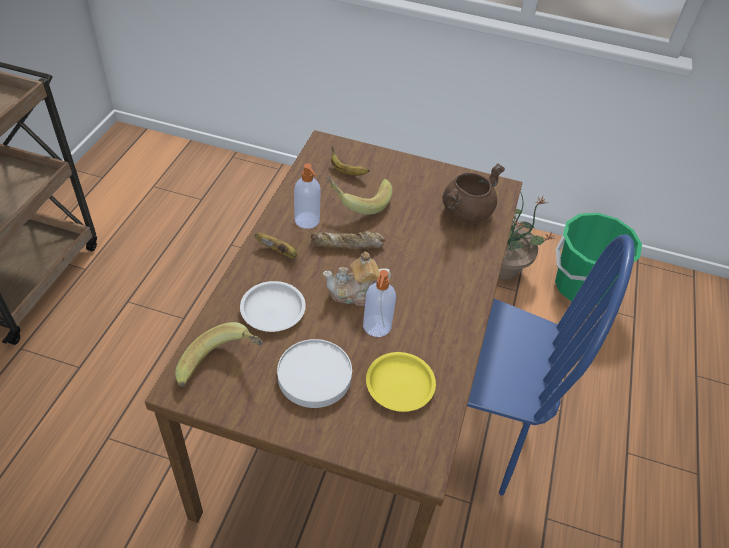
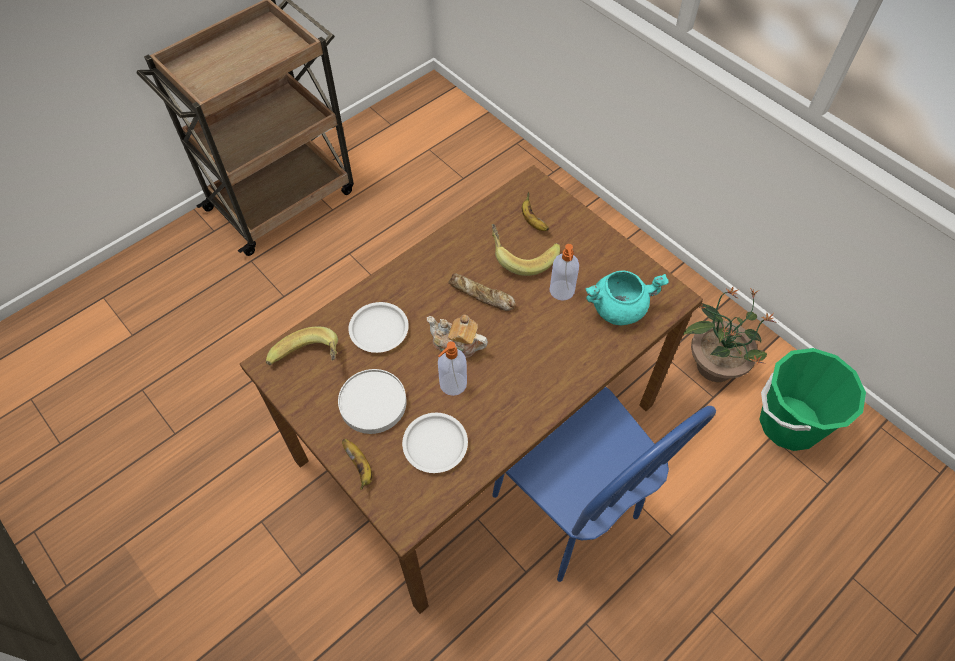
camera: 35 degrees right, 10 degrees up
banana [255,233,297,258] -> banana moved to [342,439,373,490]
soap dispenser [294,163,321,229] -> soap dispenser moved to [550,244,579,301]
yellow plate [366,352,436,412] -> white plate [402,413,468,473]
brown cooking pot [443,164,505,223] -> turquoise cooking pot [585,271,669,325]

